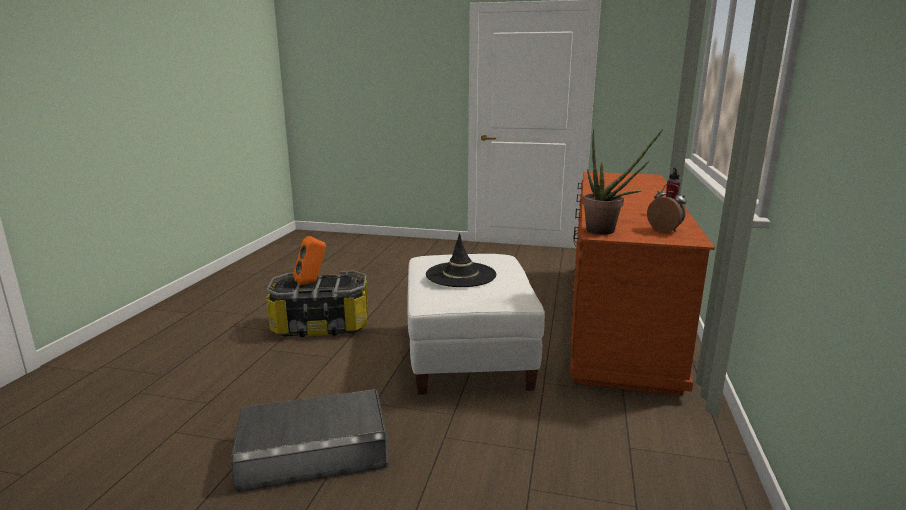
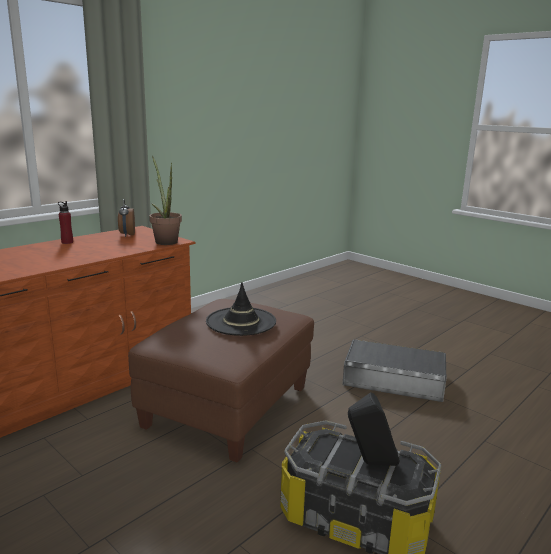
camera: 150 degrees left, 0 degrees up
orange speaker [293,236,326,285] -> black speaker [348,392,400,466]
white ottoman [407,254,545,395] -> brown ottoman [128,299,314,463]

